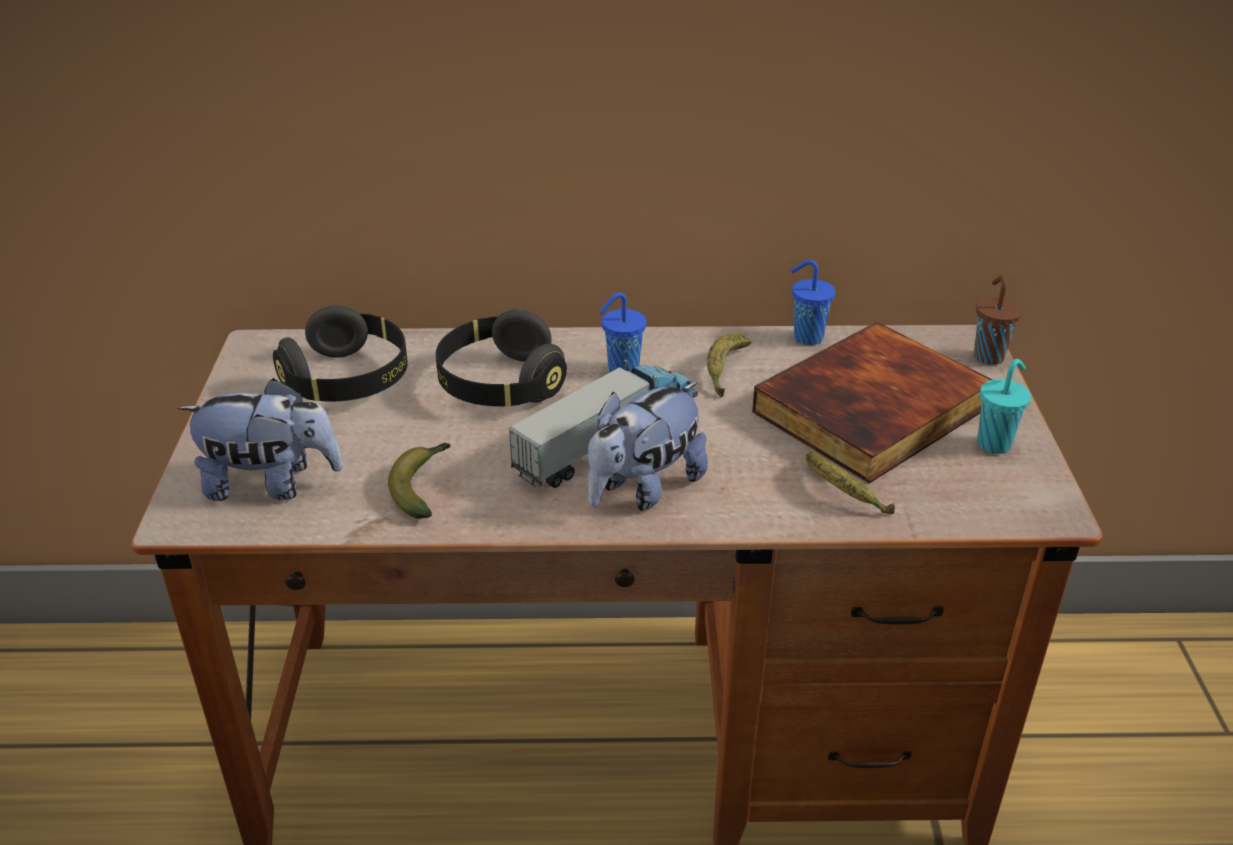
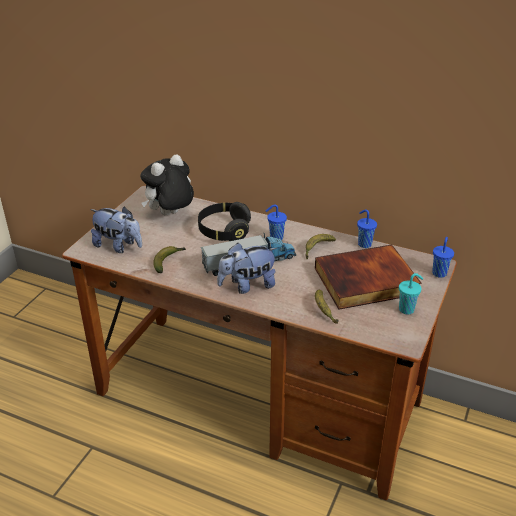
camera: 25 degrees right, 0 degrees up
black headphones [273,306,408,402] -> plush toy [140,154,194,216]
brown cup [974,275,1022,365] -> blue cup [432,237,454,278]

